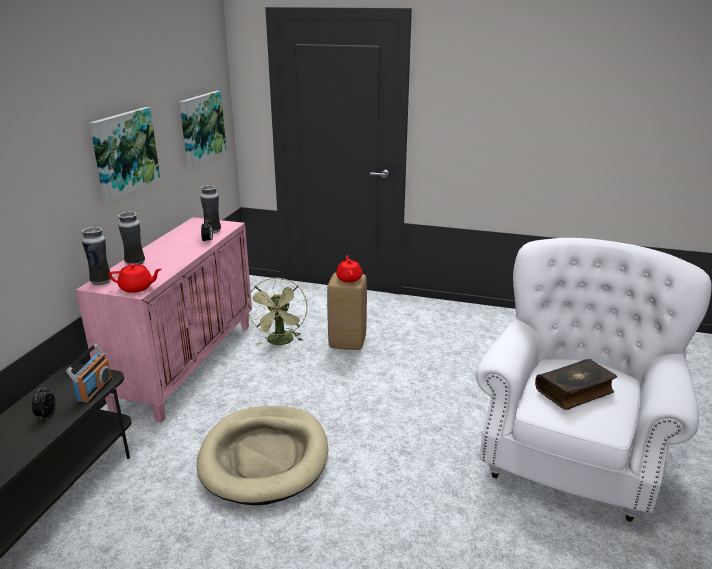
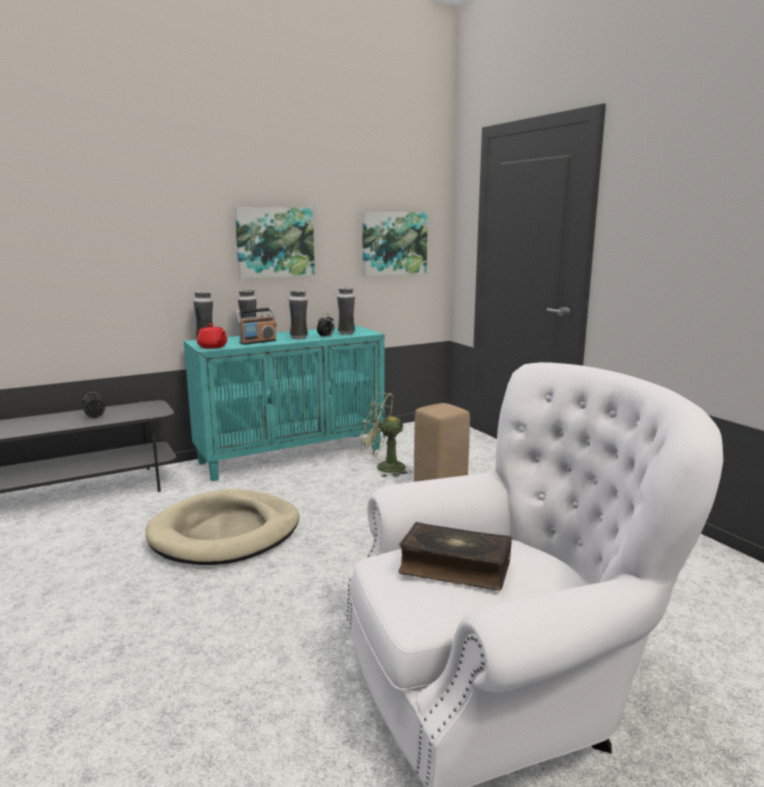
camera: 45 degrees right, 10 degrees down
radio [66,344,112,404] -> radio moved to [236,308,276,345]
pink cabinet [76,217,252,423] -> turquoise cabinet [184,326,385,481]
green fan [247,277,308,345] -> green fan turned 60 degrees clockwise [361,392,412,477]
red teapot [336,255,362,282] -> none
none -> vase [289,290,308,339]

